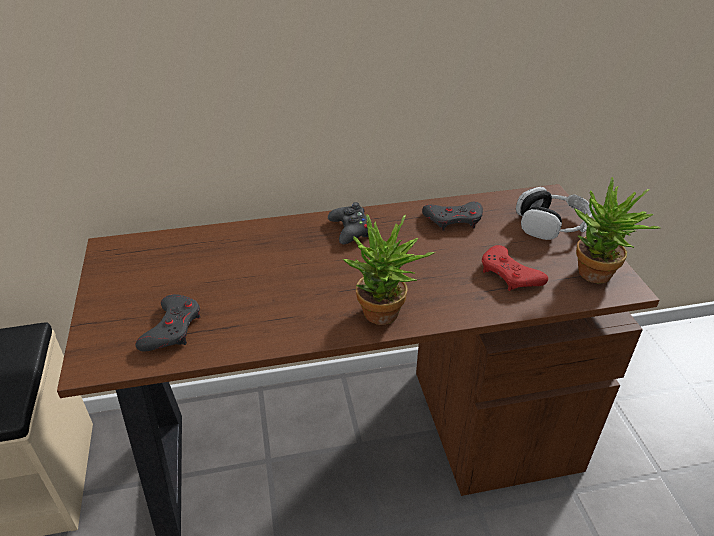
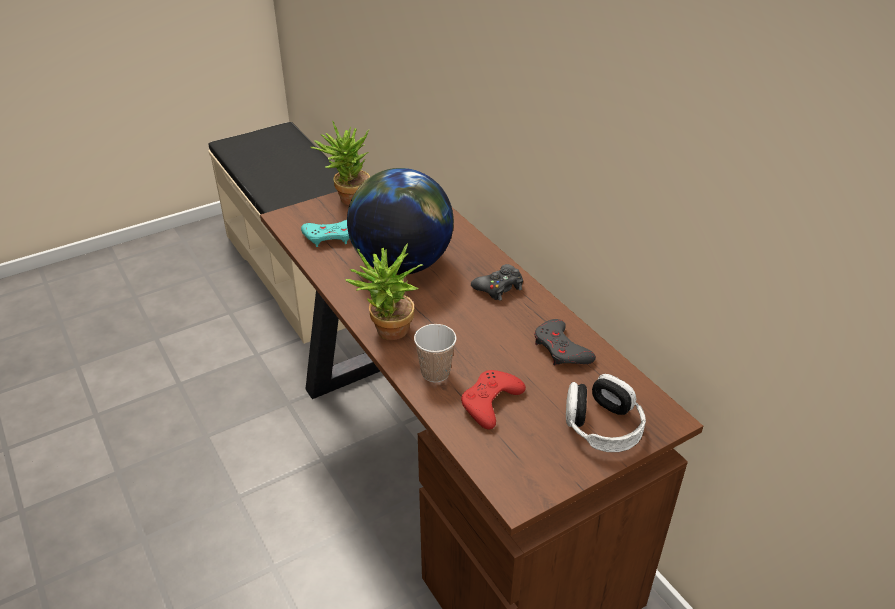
camera: 70 degrees right, 0 degrees up
grey game controller [135,294,200,352] -> turquoise game controller [301,220,350,247]
potted plant [574,177,660,284] -> potted plant moved to [311,121,370,205]
none -> globe [347,168,454,275]
none -> cup [414,324,457,382]

